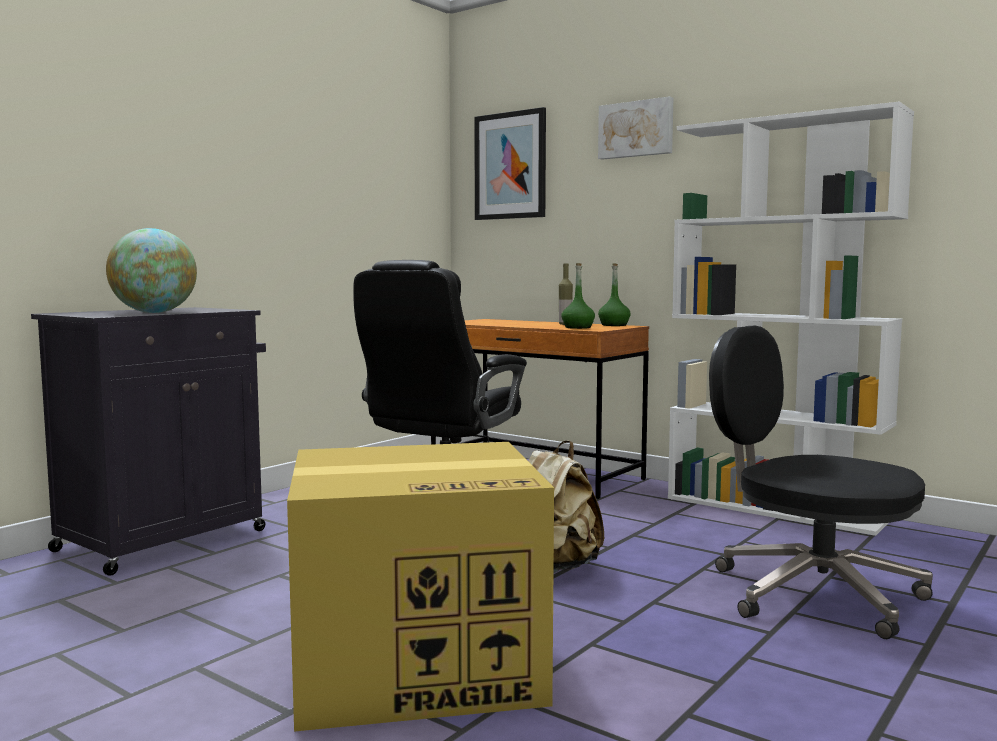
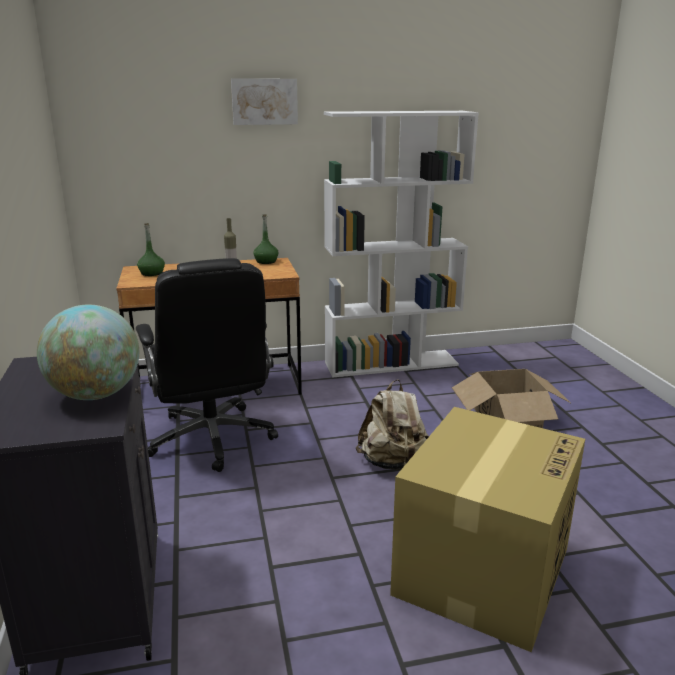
camera: 50 degrees left, 15 degrees up
picture [474,107,546,220] -> none
green bottle [561,263,595,329] -> green bottle moved to [137,223,165,276]
black office chair [709,326,933,639] -> cardboard box [452,369,572,428]

